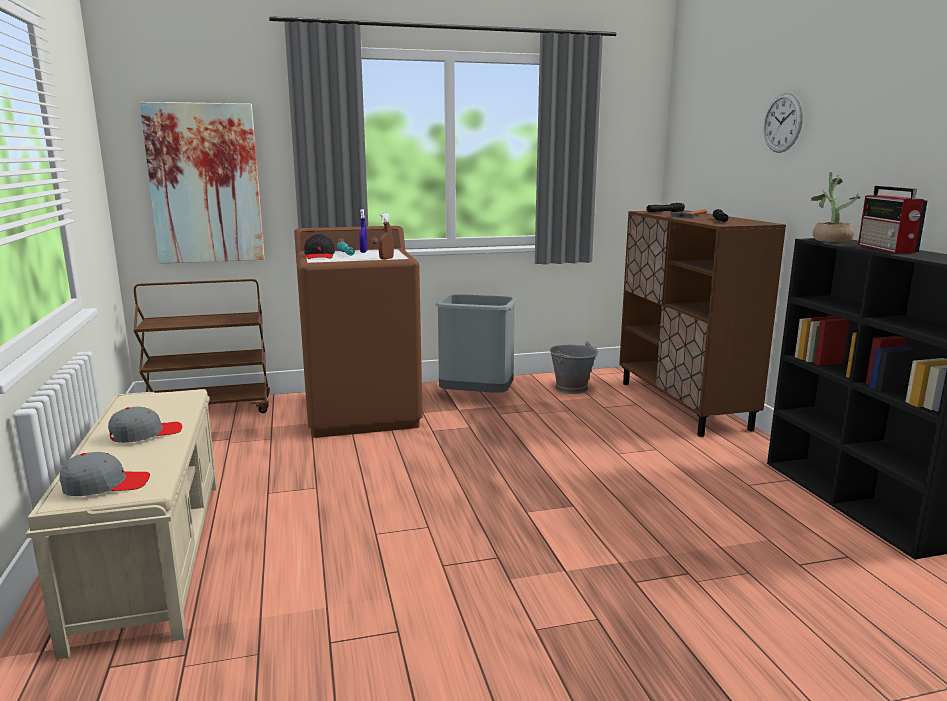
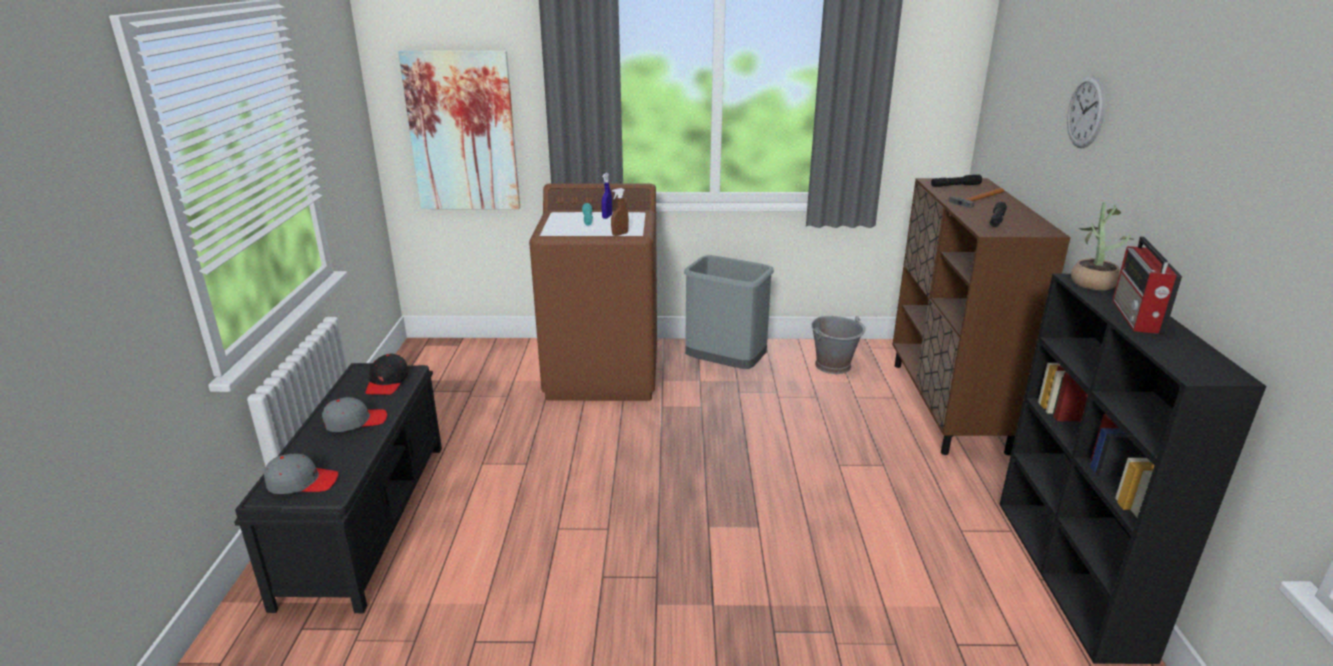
camera: 15 degrees right, 10 degrees up
beige bench [26,389,217,660] -> black bench [234,363,442,613]
brown cart [134,279,270,413] -> none
black cap [305,233,335,259] -> black cap moved to [366,353,409,395]

